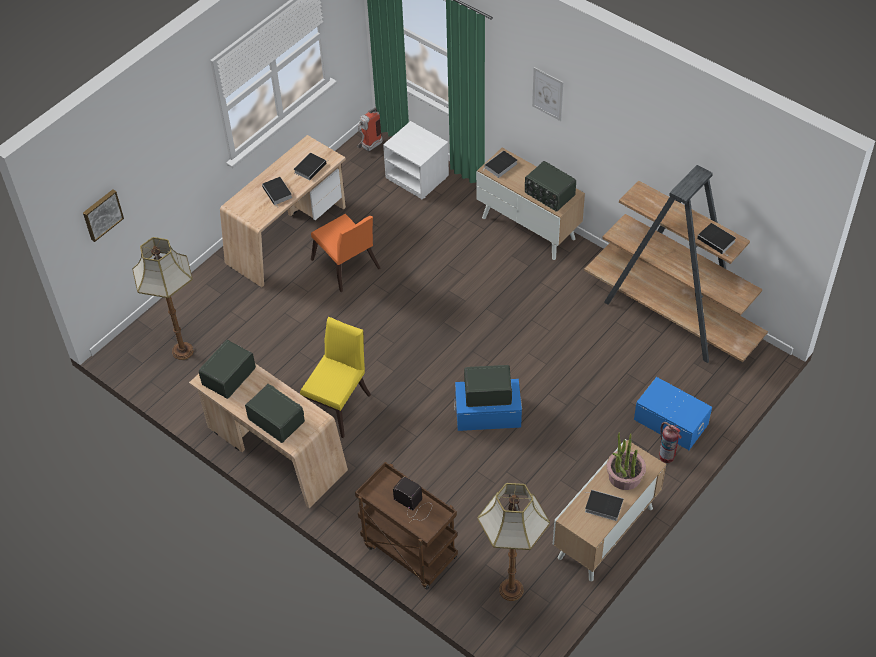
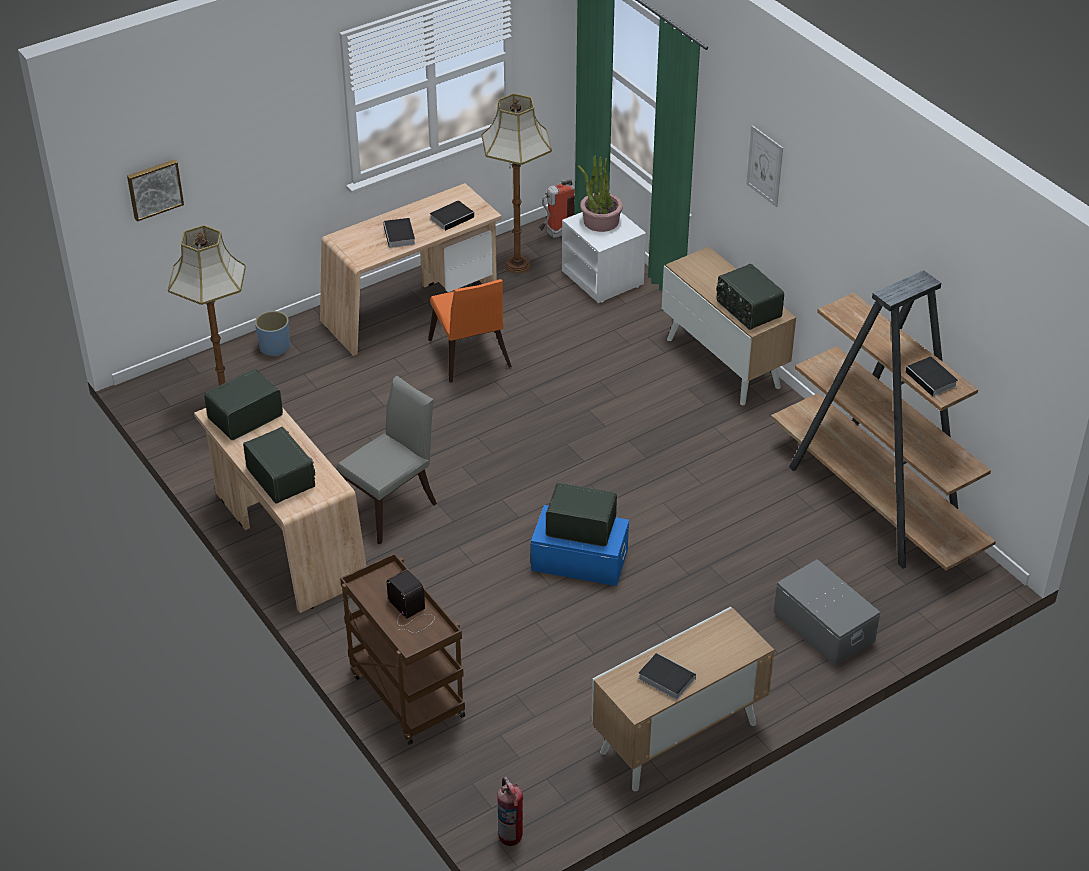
camera: 15 degrees right, 10 degrees down
yellow chair [300,317,371,438] -> grey chair [337,376,437,545]
floor lamp [478,483,550,601] -> floor lamp moved to [482,93,552,273]
book [482,150,517,178] -> none
potted plant [606,432,646,490] -> potted plant moved to [578,155,623,232]
blue storage box [634,377,712,450] -> grey storage box [774,559,880,667]
fire extinguisher [660,422,682,463] -> fire extinguisher moved to [497,777,523,846]
none -> blue planter [255,311,290,357]

